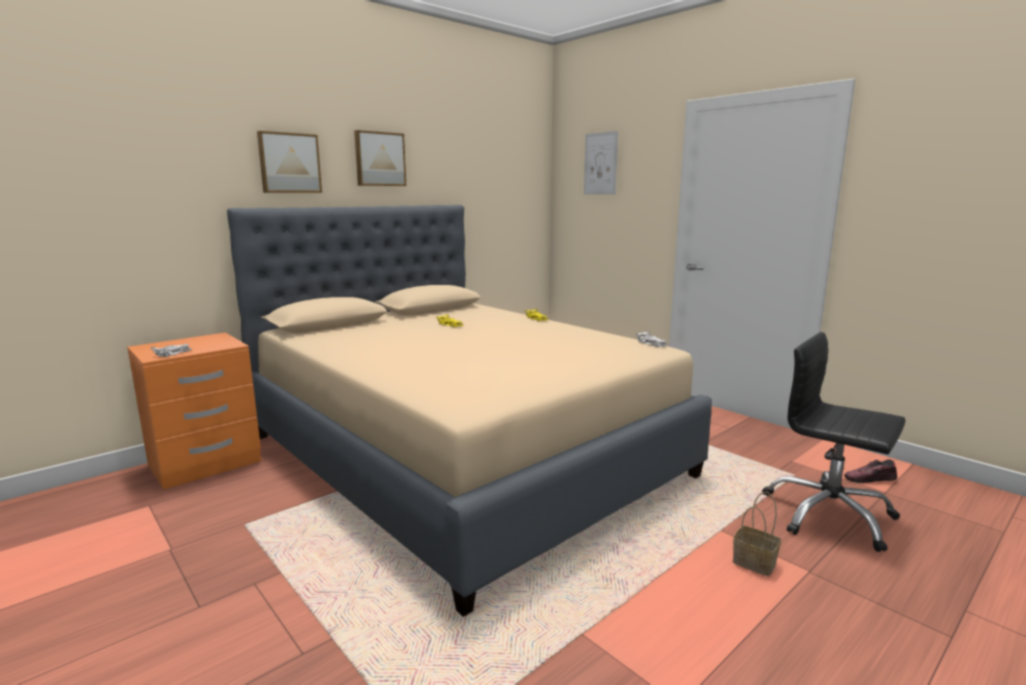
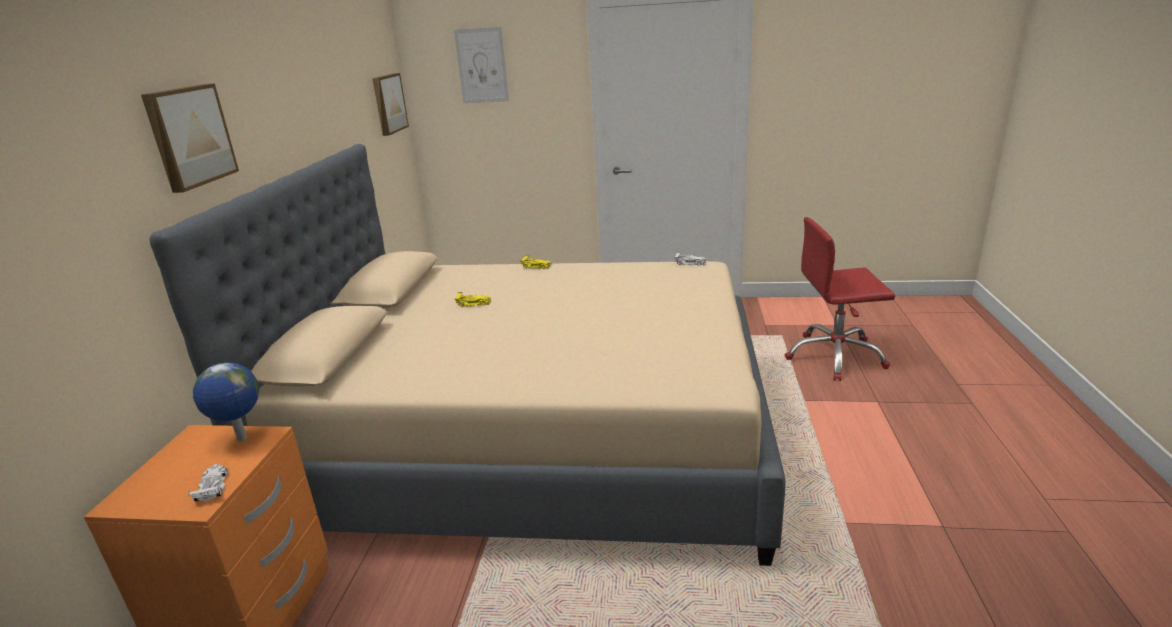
camera: 40 degrees left, 10 degrees up
picture [354,130,406,186] -> picture moved to [372,73,409,136]
basket [733,492,781,576] -> none
black office chair [762,332,906,552] -> red office chair [785,217,895,381]
shoe [844,460,897,483] -> none
none -> globe [193,362,259,441]

